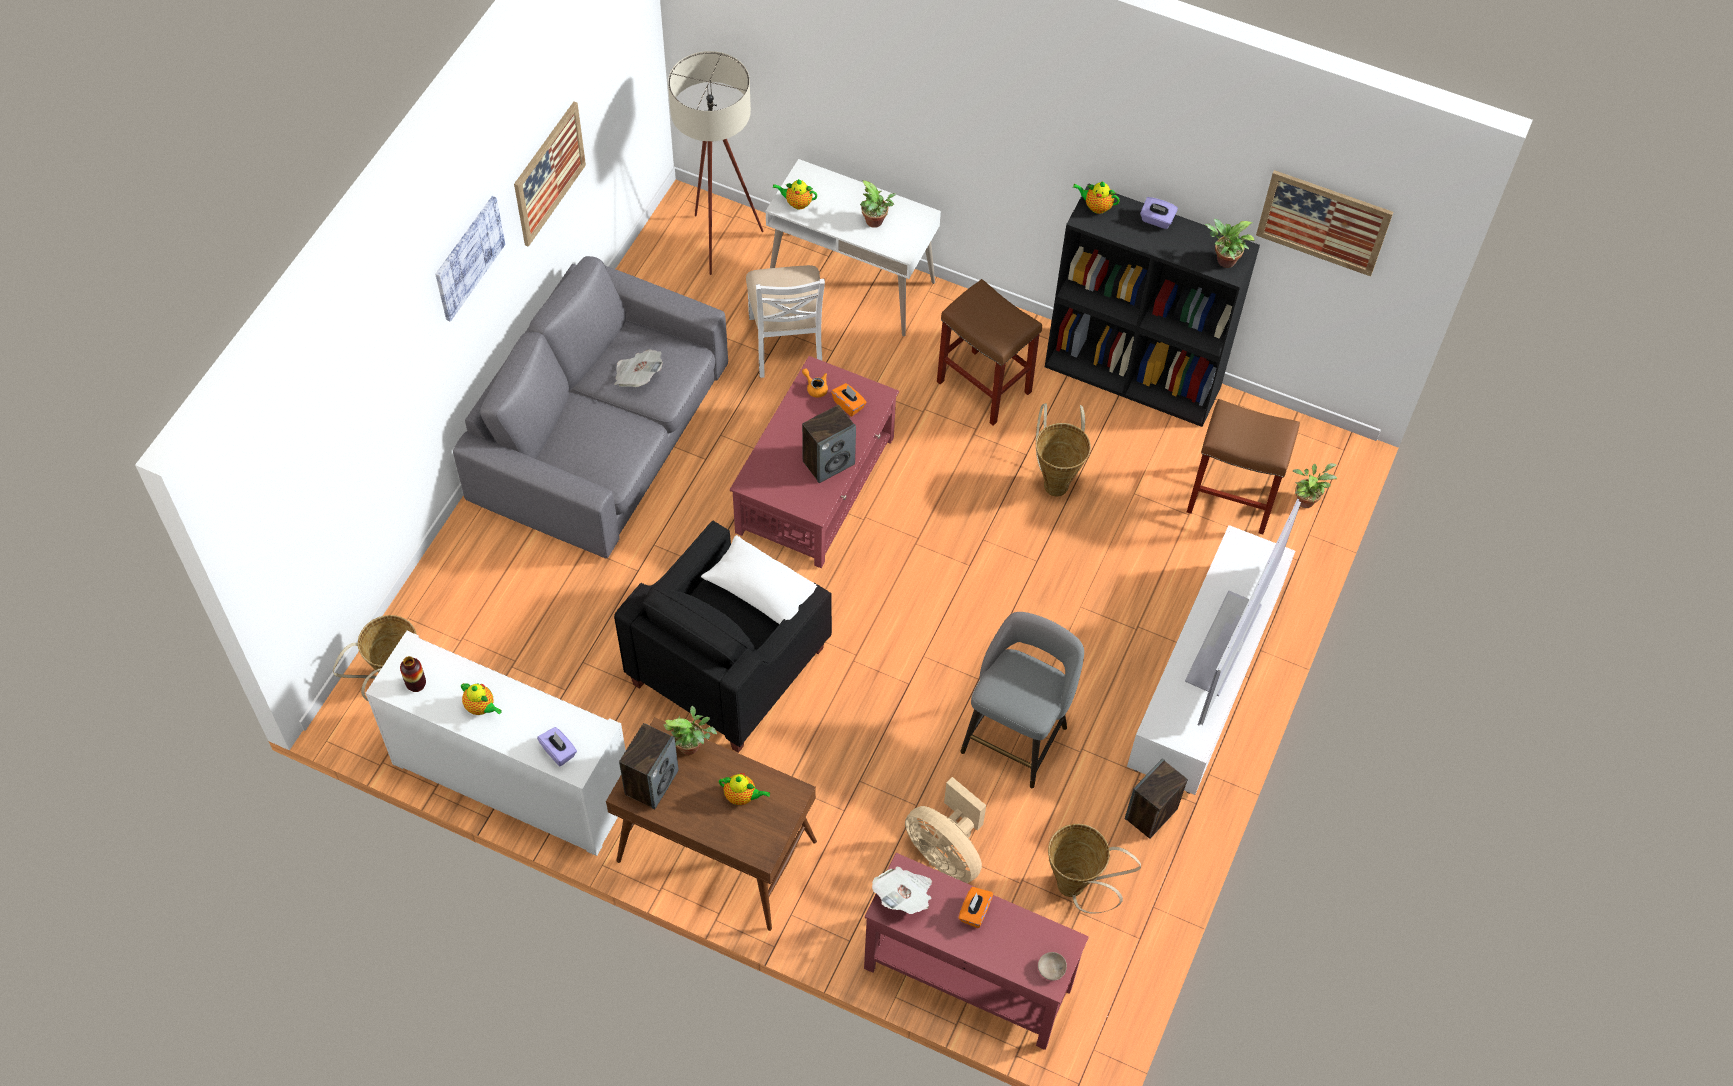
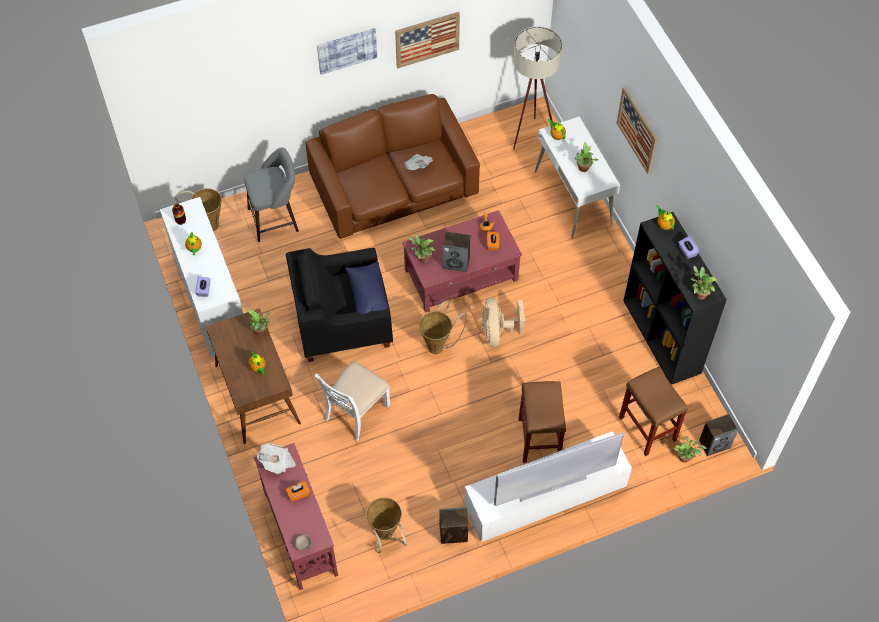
camera: 45 degrees right, 0 degrees up
grey sofa [453,256,728,558] -> brown sofa [305,94,480,239]
speaker [619,723,679,809] -> speaker moved to [699,414,738,456]
white pillow [701,535,817,624] -> blue pillow [345,262,391,315]
white chair [746,265,825,378] -> white chair moved to [315,361,390,441]
beige fan [905,777,986,883] -> beige fan moved to [482,297,525,347]
brown stool [937,279,1042,426] -> brown stool moved to [519,381,566,463]
grey stool [960,612,1084,788] -> grey stool moved to [244,147,299,242]
basket [1036,403,1091,496] -> basket moved to [419,300,467,354]
picture [1256,170,1393,277] -> picture moved to [617,87,657,174]
none -> potted plant [408,234,435,263]

